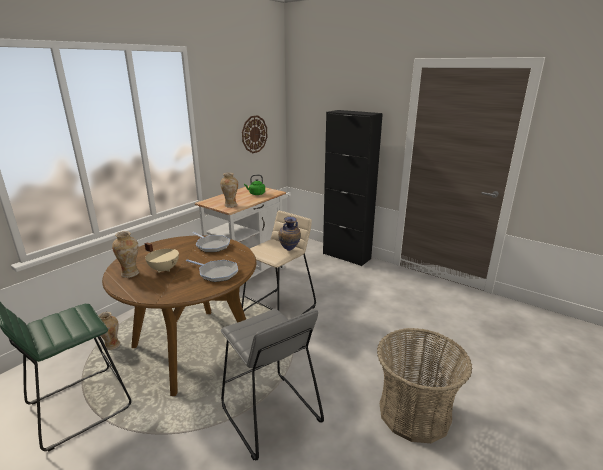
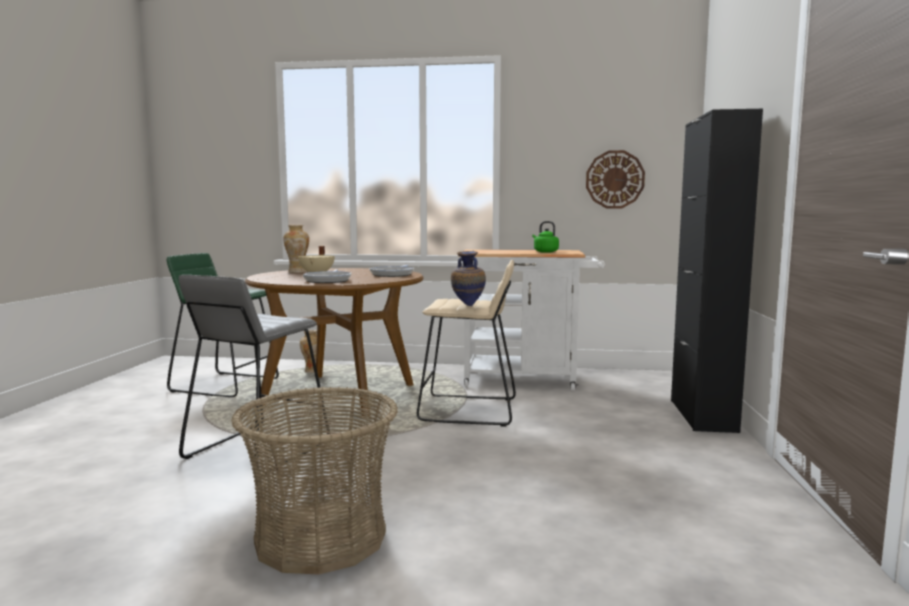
camera: 60 degrees right, 15 degrees down
vase [220,173,238,208] -> none

